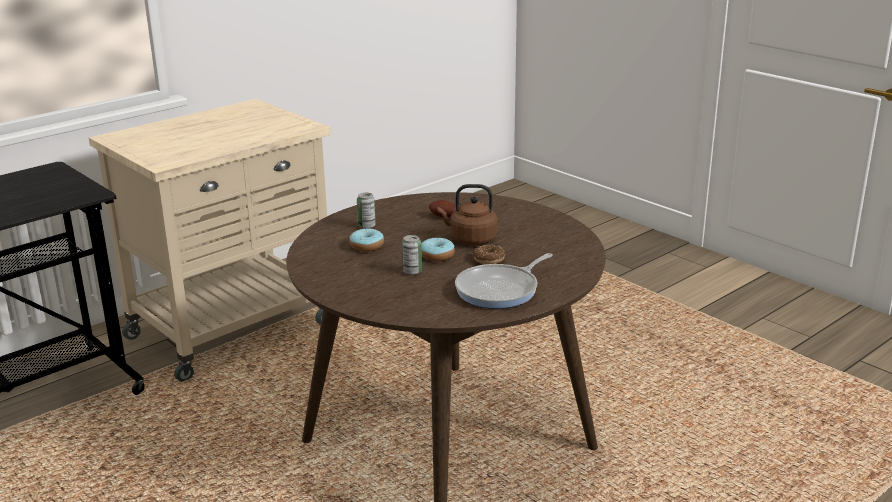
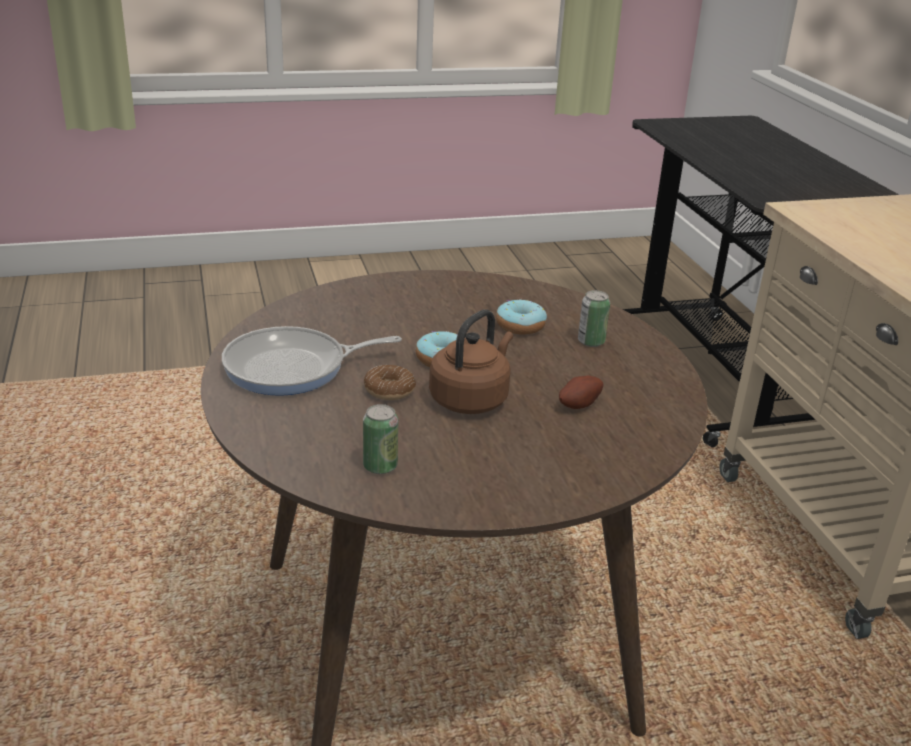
camera: 115 degrees right, 5 degrees up
can [402,235,422,275] -> can moved to [363,404,398,474]
frying pan [455,253,553,309] -> frying pan turned 90 degrees counterclockwise [222,326,402,396]

